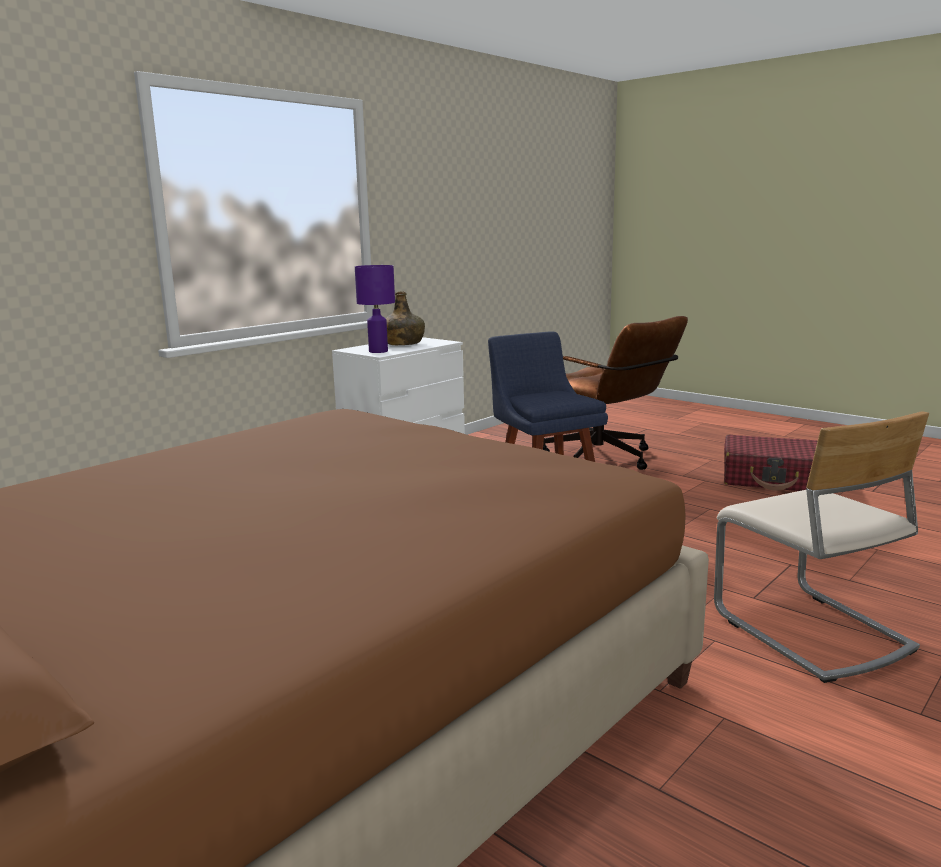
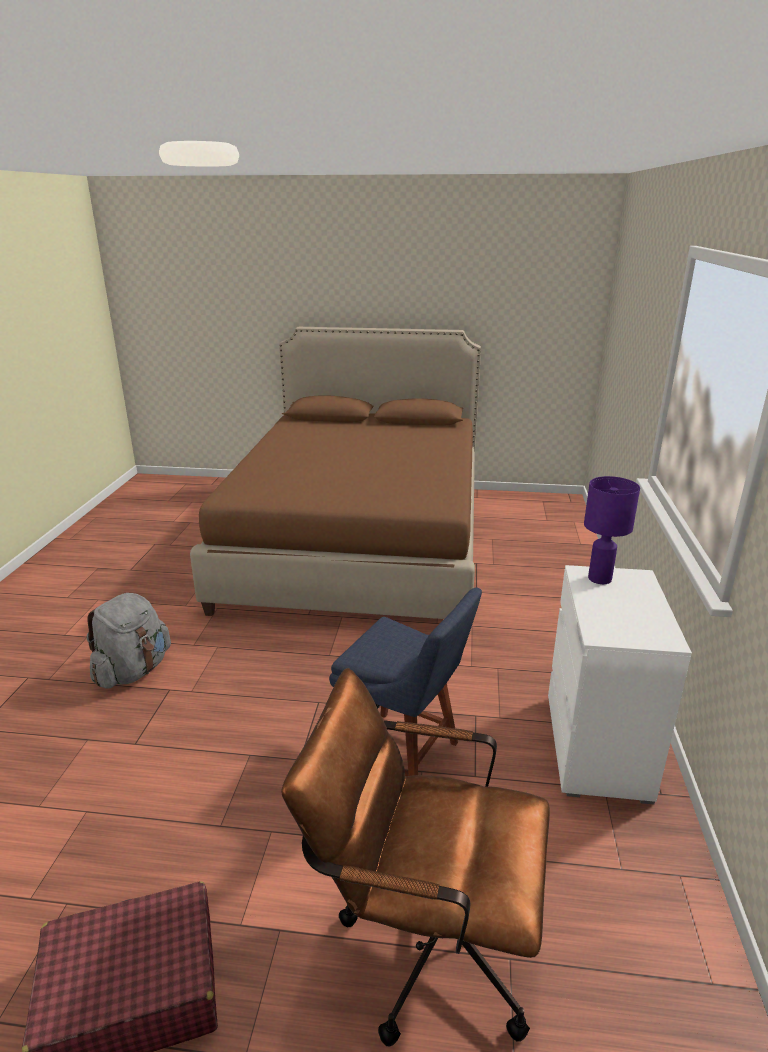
camera: 145 degrees right, 10 degrees up
green bottle [386,291,425,345] -> none
beige chair [714,411,929,683] -> grey backpack [87,593,171,689]

